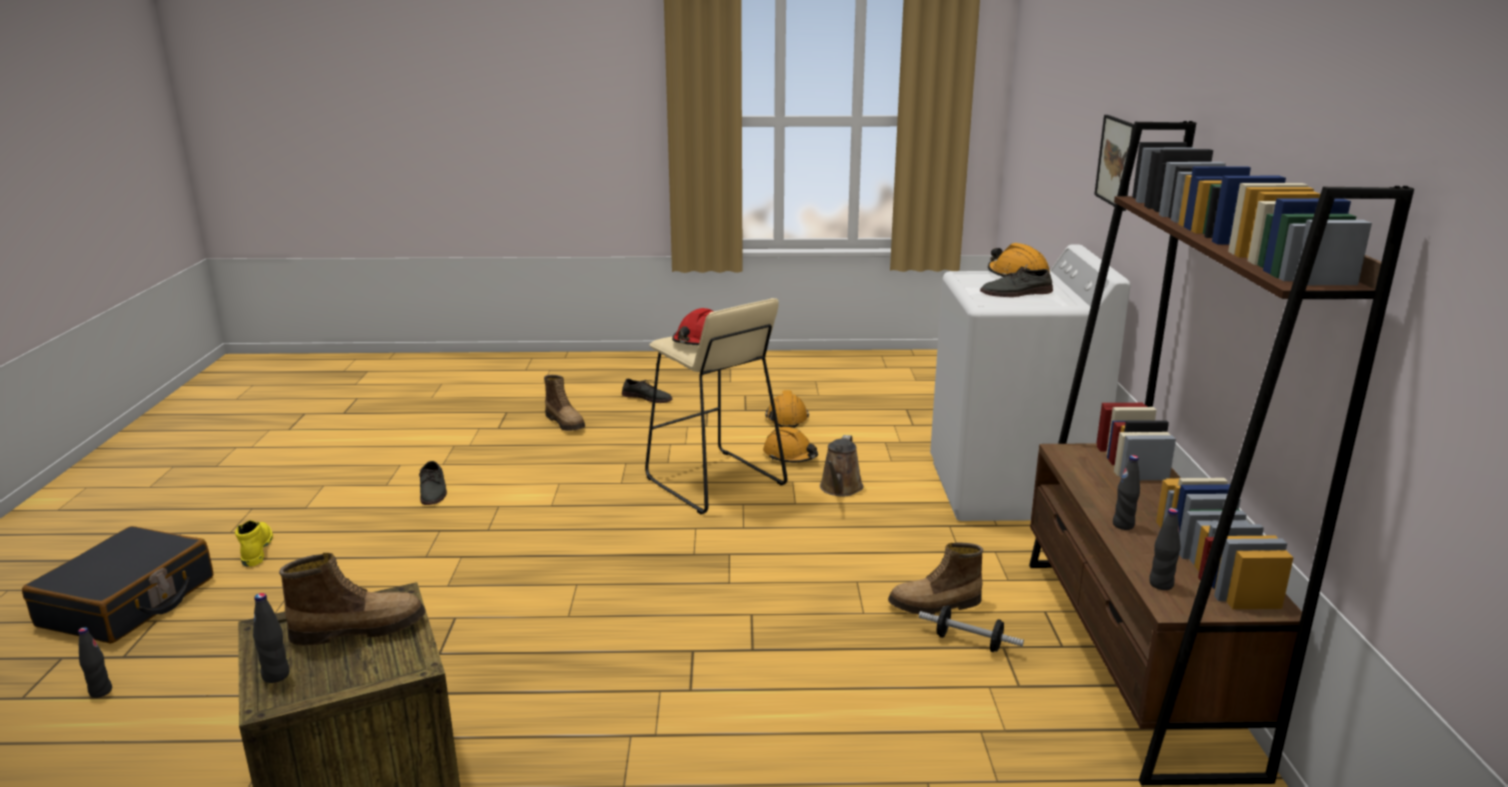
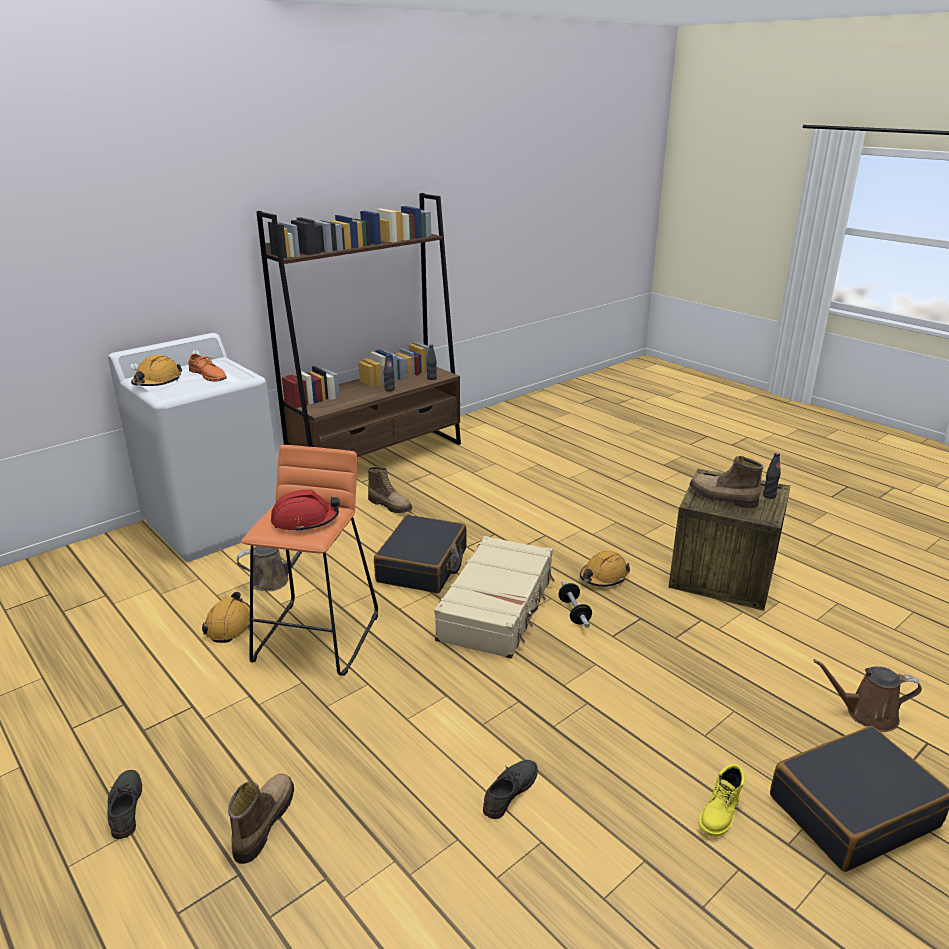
camera: 130 degrees left, 5 degrees up
black bottle [78,627,112,698] -> brown watering can [813,659,922,732]
beige stool [645,298,787,514] -> orange stool [241,445,378,676]
orange hard hat [765,390,809,428] -> orange hard hat moved to [580,551,630,587]
dumbbell [919,606,1024,652] -> dumbbell moved to [558,581,592,628]
grey shoe [980,267,1053,297] -> orange shoe [188,354,227,382]
picture [1094,115,1134,211] -> none
none -> black suitcase [374,515,467,593]
none -> beige suitcase [434,536,554,659]

